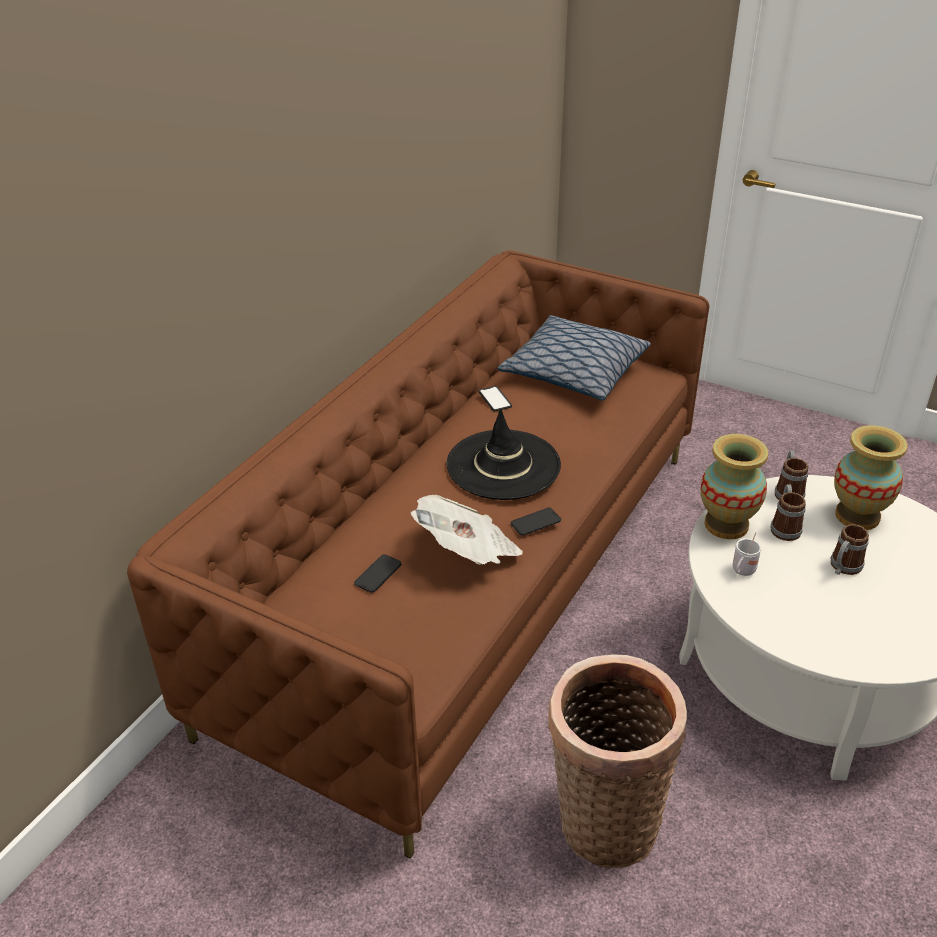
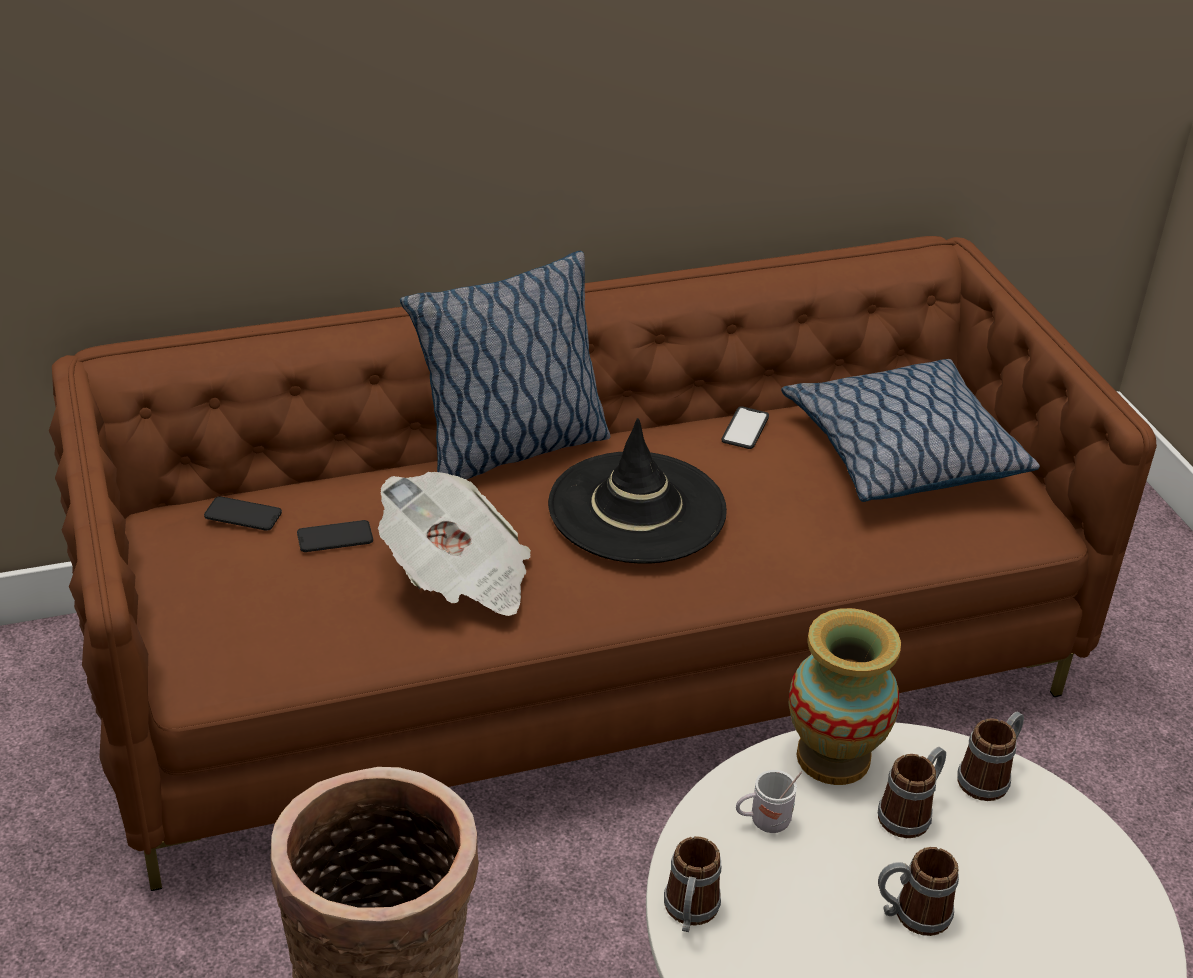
camera: 40 degrees right, 0 degrees up
phone [511,508,561,536] -> phone moved to [204,496,282,531]
vase [834,425,907,530] -> none
none -> pillow [400,251,611,479]
none -> mug [664,836,721,932]

